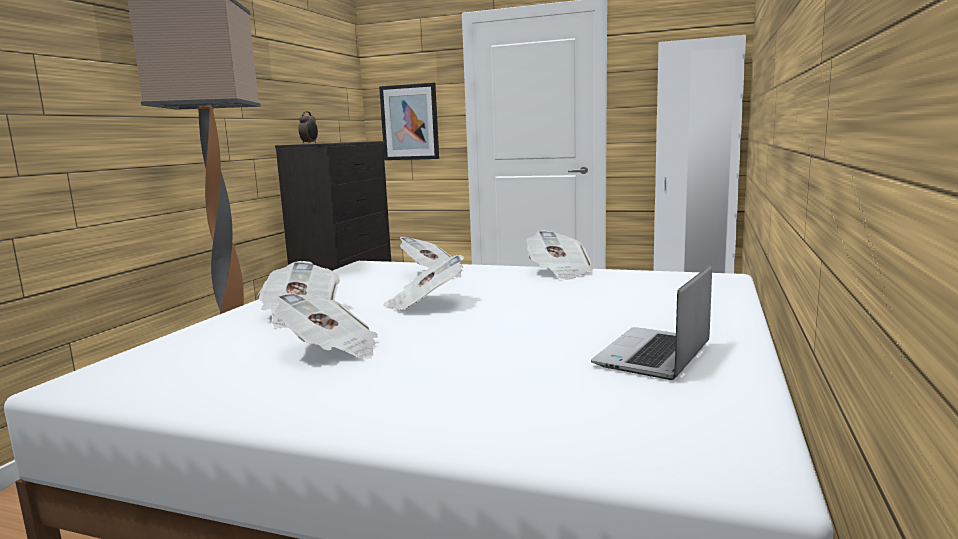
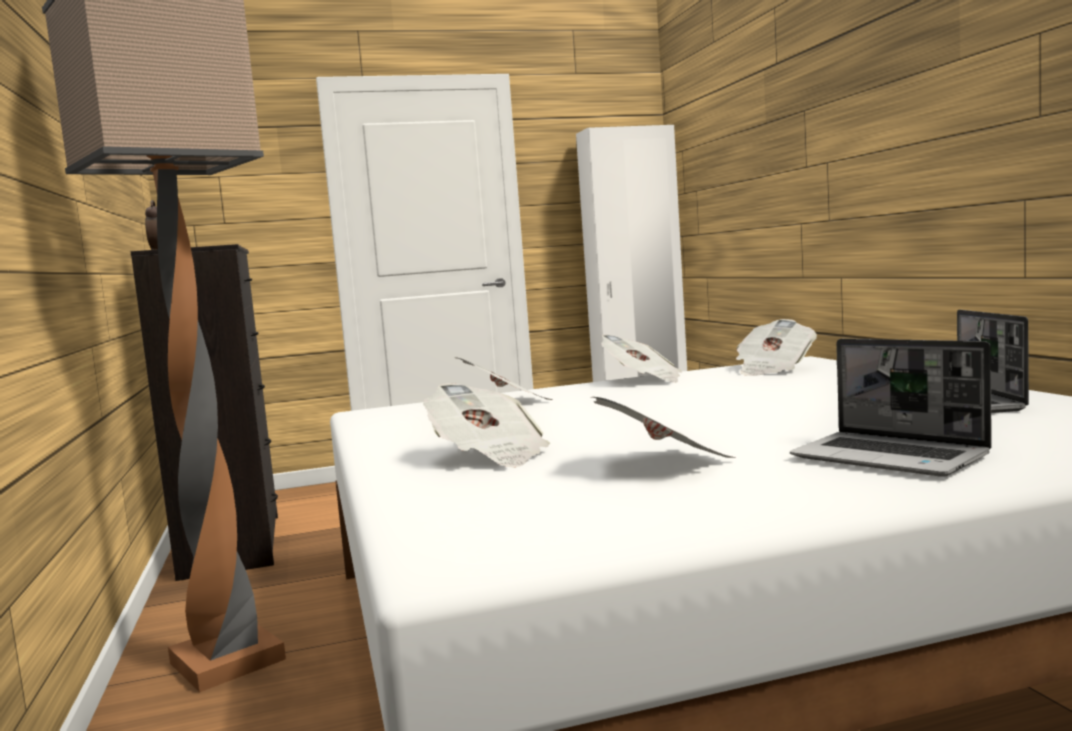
camera: 35 degrees left, 5 degrees down
picture [379,83,439,160] -> none
newspaper [383,255,464,310] -> newspaper moved to [736,319,817,376]
none -> laptop [790,339,992,477]

